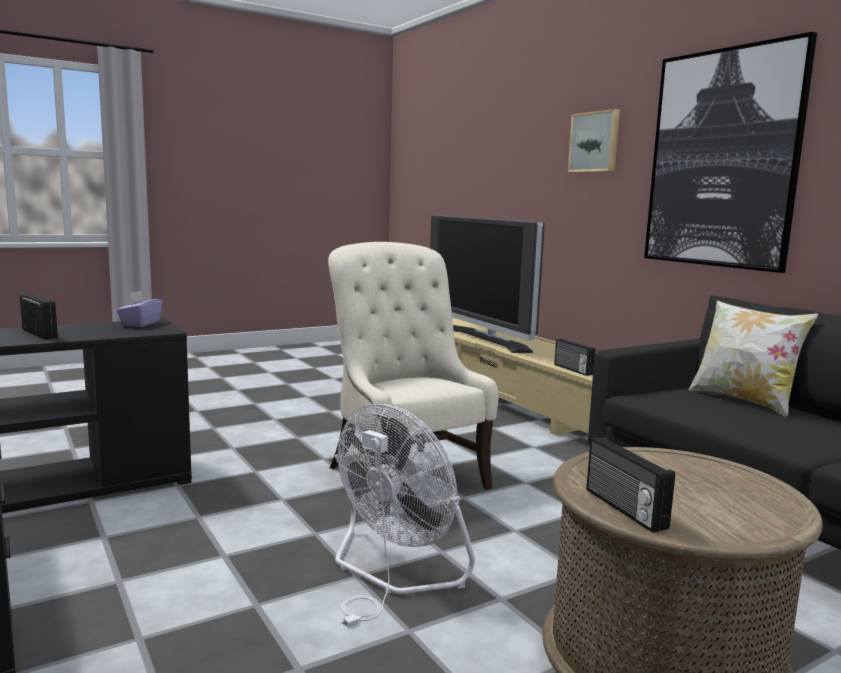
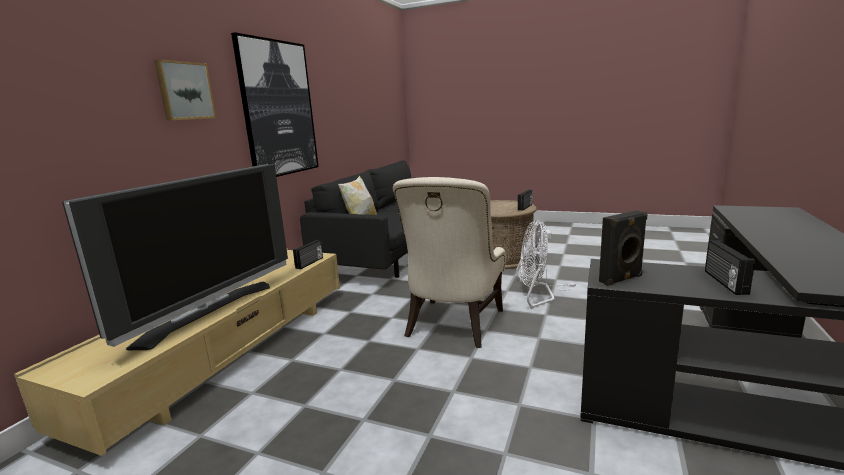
camera: 125 degrees left, 5 degrees up
purple tissue box [117,290,162,327] -> black speaker [599,210,647,286]

